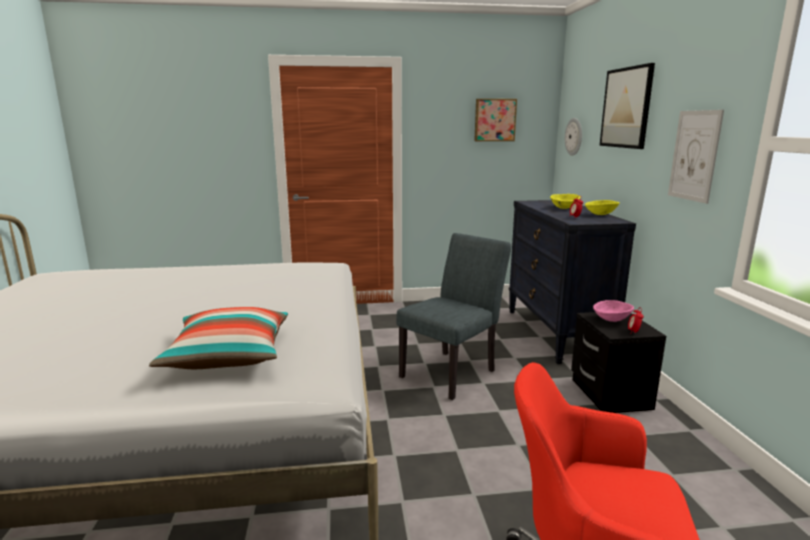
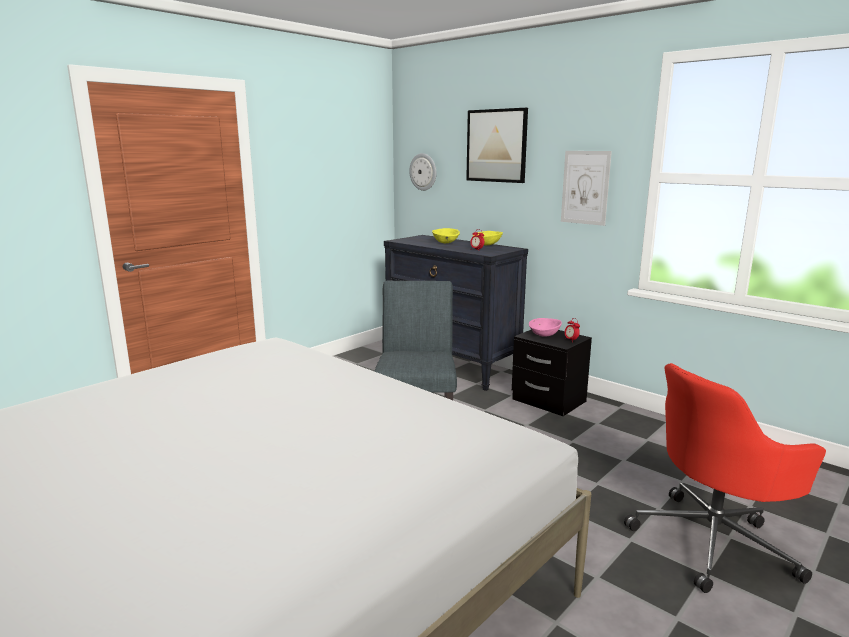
camera: 40 degrees left, 0 degrees up
pillow [149,307,288,369] -> none
picture [474,99,517,141] -> none

